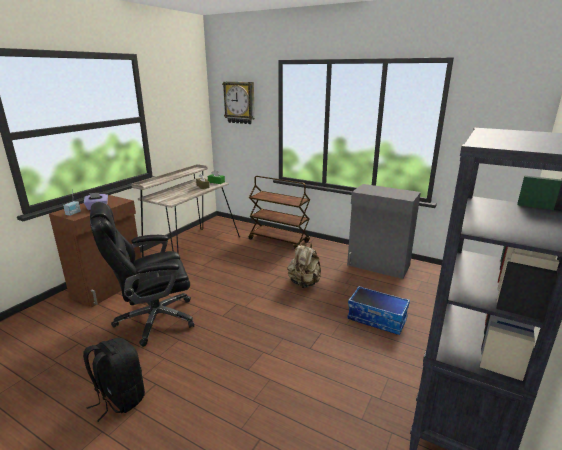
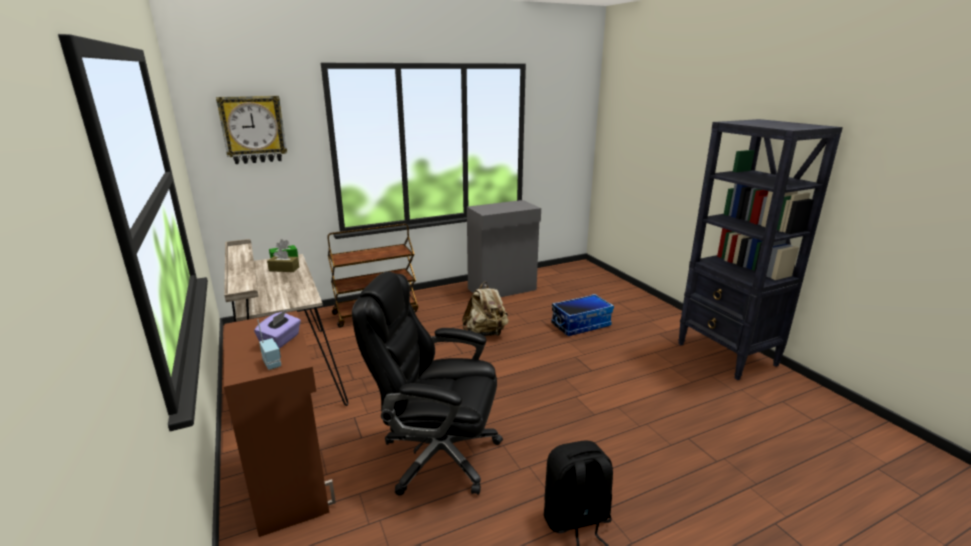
camera: 55 degrees left, 0 degrees up
black office chair [90,202,194,347] -> black office chair turned 90 degrees clockwise [352,272,503,496]

